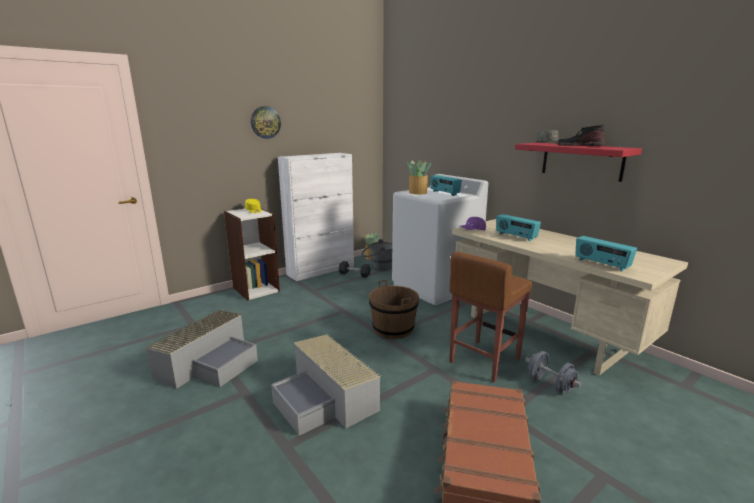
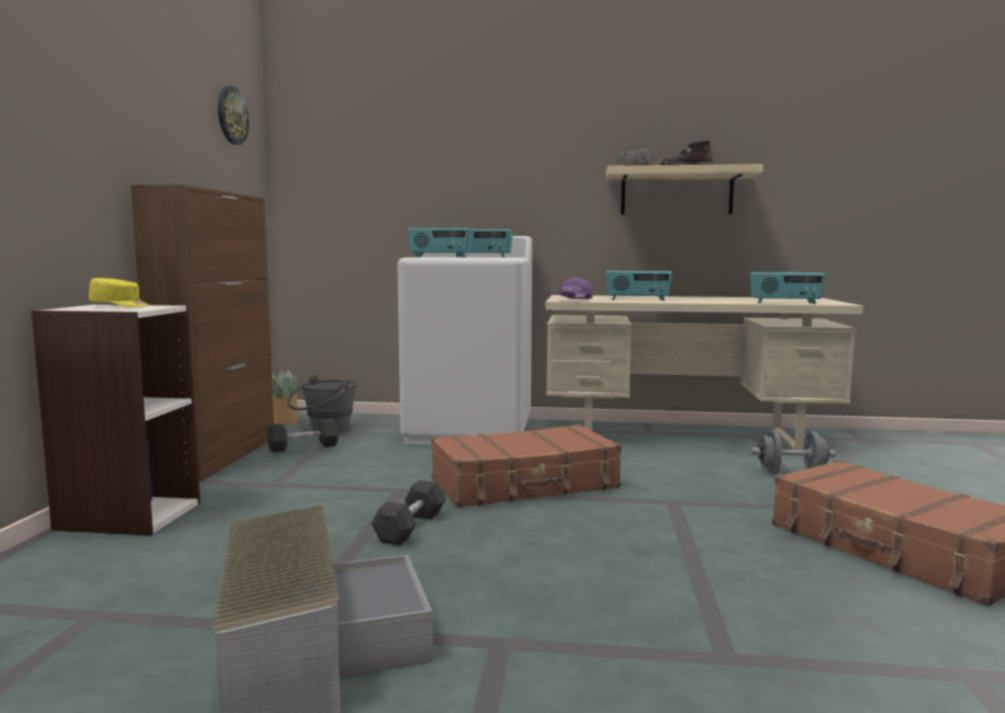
camera: 45 degrees left, 10 degrees down
wall clock [251,106,281,139] -> wall clock moved to [218,86,249,145]
grey storage box [271,334,381,436] -> none
white cabinet [278,153,354,281] -> brown cabinet [131,185,274,482]
brown bucket [369,280,419,339] -> brown suitcase [431,424,622,508]
potted plant [407,160,431,194] -> radio [408,228,474,258]
brown stool [449,252,532,383] -> none
red shelf [515,142,642,182] -> beige shelf [606,164,763,215]
none -> grey dumbbell [371,480,446,545]

